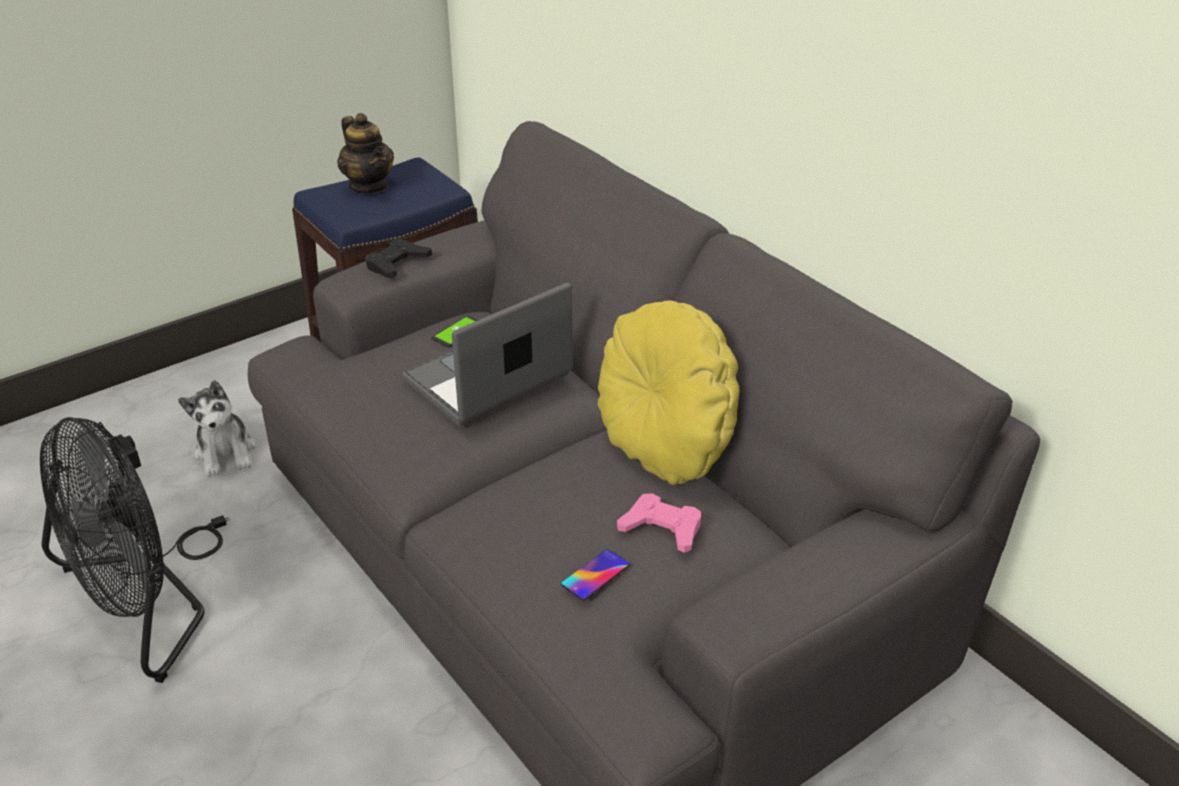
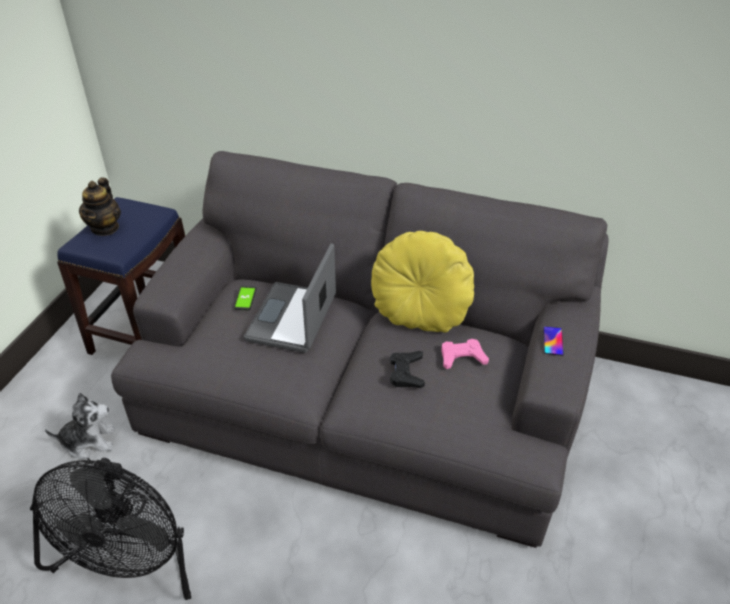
camera: 35 degrees left, 5 degrees up
plush toy [178,380,256,477] -> plush toy turned 45 degrees counterclockwise [45,393,115,459]
teapot [337,113,394,194] -> teapot turned 75 degrees clockwise [79,178,121,236]
black game controller [365,238,432,278] -> black game controller moved to [390,351,425,388]
phone [561,549,630,600] -> phone moved to [543,327,564,356]

